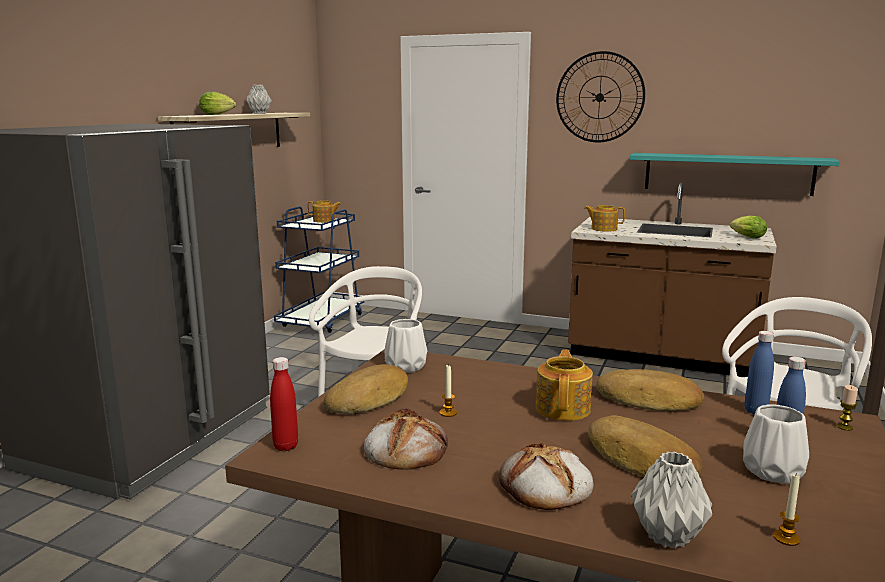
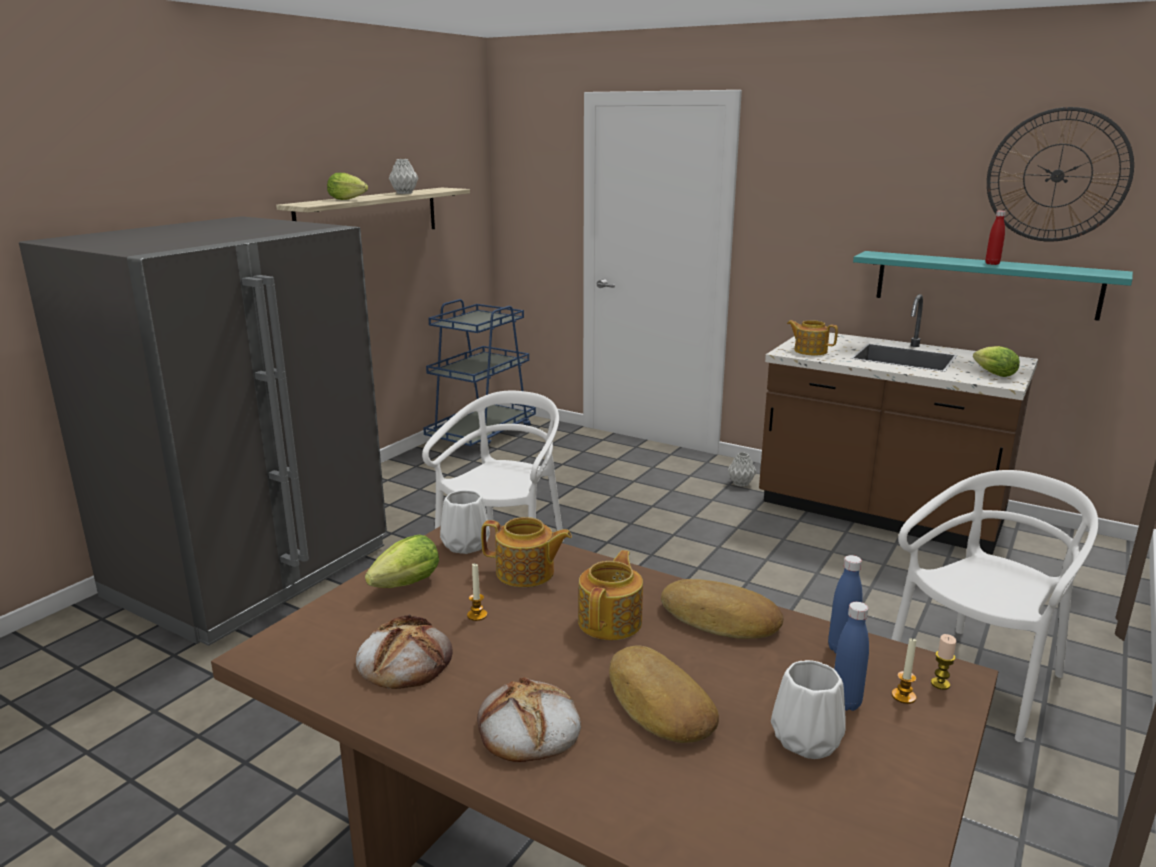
camera: 10 degrees right, 5 degrees up
red bottle [270,357,298,451] -> red bottle moved to [985,211,1006,265]
teapot [307,200,341,223] -> teapot moved to [481,517,572,587]
bread [324,364,408,414] -> lettuce [365,535,439,588]
wall clock [556,51,645,142] -> wall clock moved to [987,107,1134,242]
grey vase [631,451,712,548] -> grey vase moved to [728,452,757,487]
candle [773,473,801,546] -> candle moved to [892,638,916,704]

